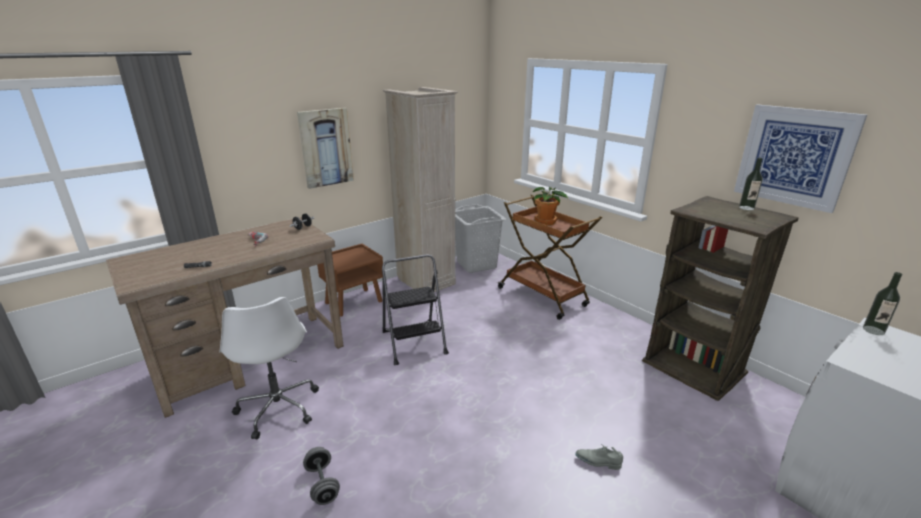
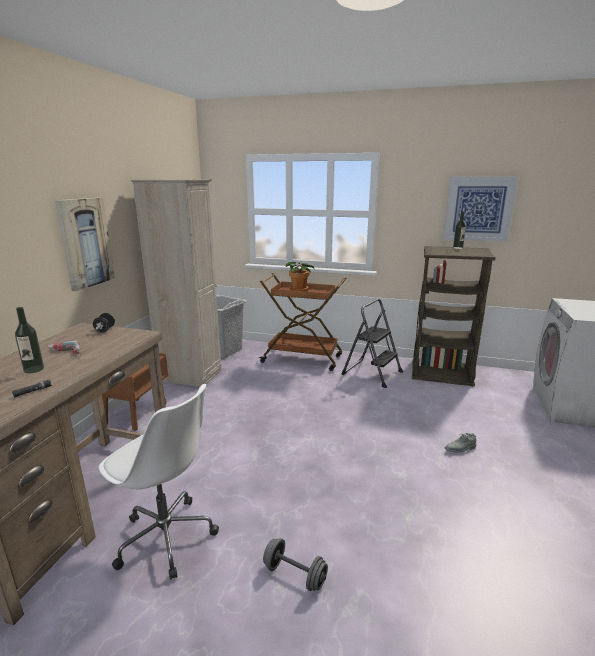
camera: 35 degrees left, 5 degrees down
black step ladder [382,255,449,365] -> black step ladder moved to [342,299,403,388]
bottle [863,272,903,335] -> bottle moved to [15,307,44,373]

